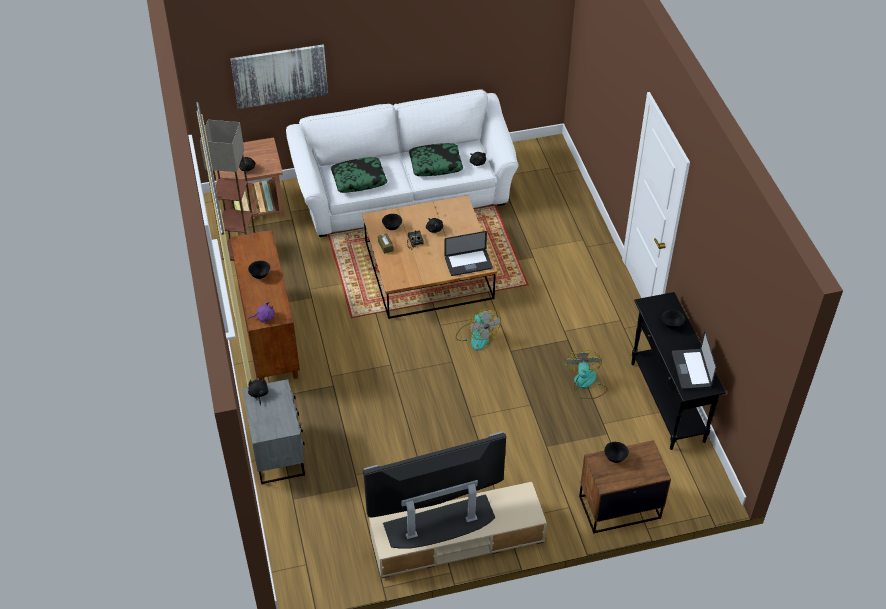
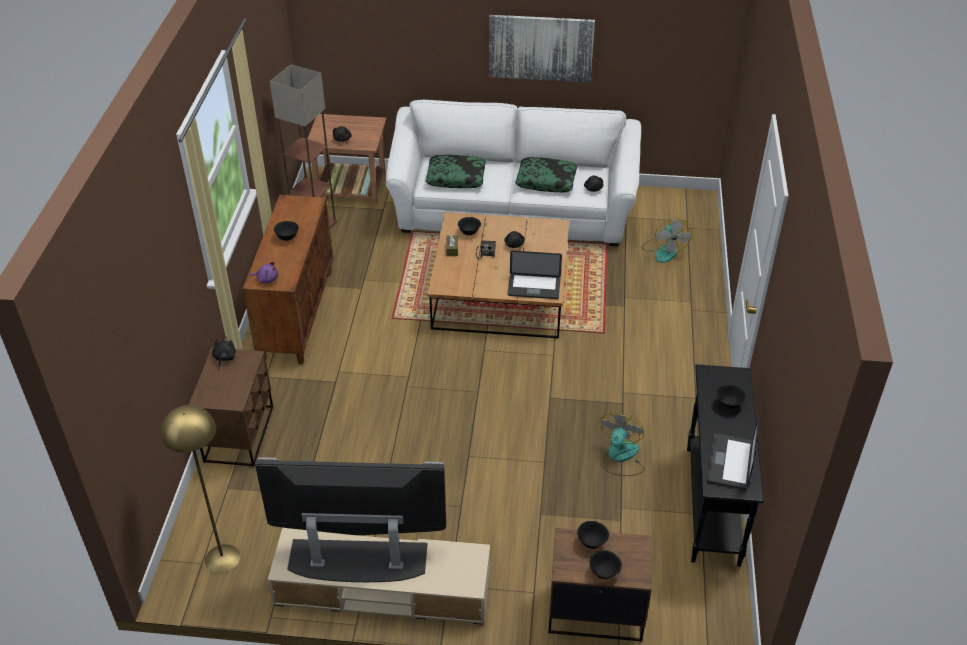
camera: 20 degrees right, 5 degrees down
picture [230,44,328,109] -> picture moved to [489,15,595,82]
grey nightstand [242,379,305,484] -> brown nightstand [188,347,273,467]
fan [456,309,501,350] -> fan moved to [642,218,692,263]
none -> yellow floor lamp [161,405,240,574]
none -> black bowl [589,550,622,579]

